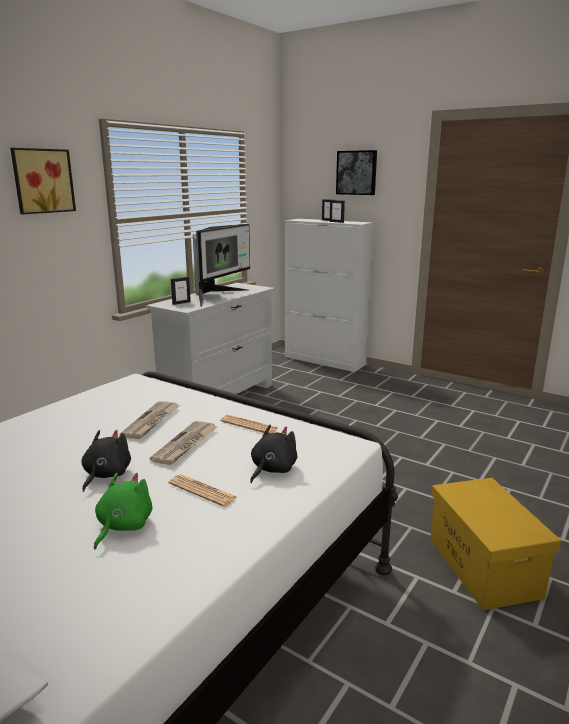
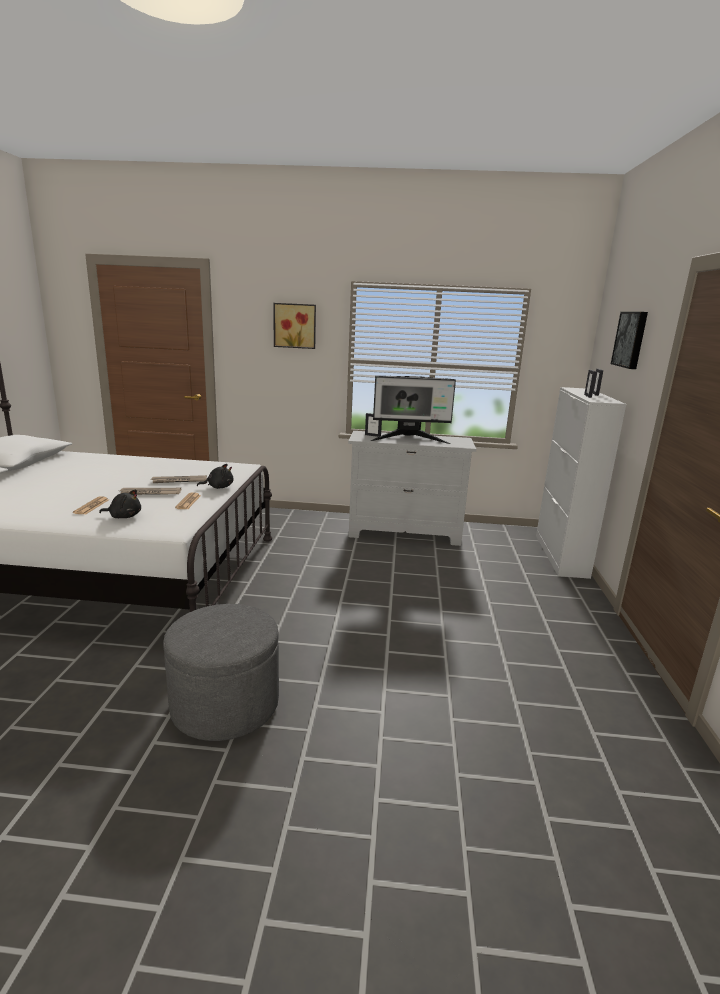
camera: 60 degrees right, 0 degrees up
black plush toy [81,430,131,492] -> black plush toy moved to [197,464,233,489]
green plush toy [94,473,153,549] -> none
yellow storage box [430,478,561,610] -> grey ottoman [163,604,279,741]

